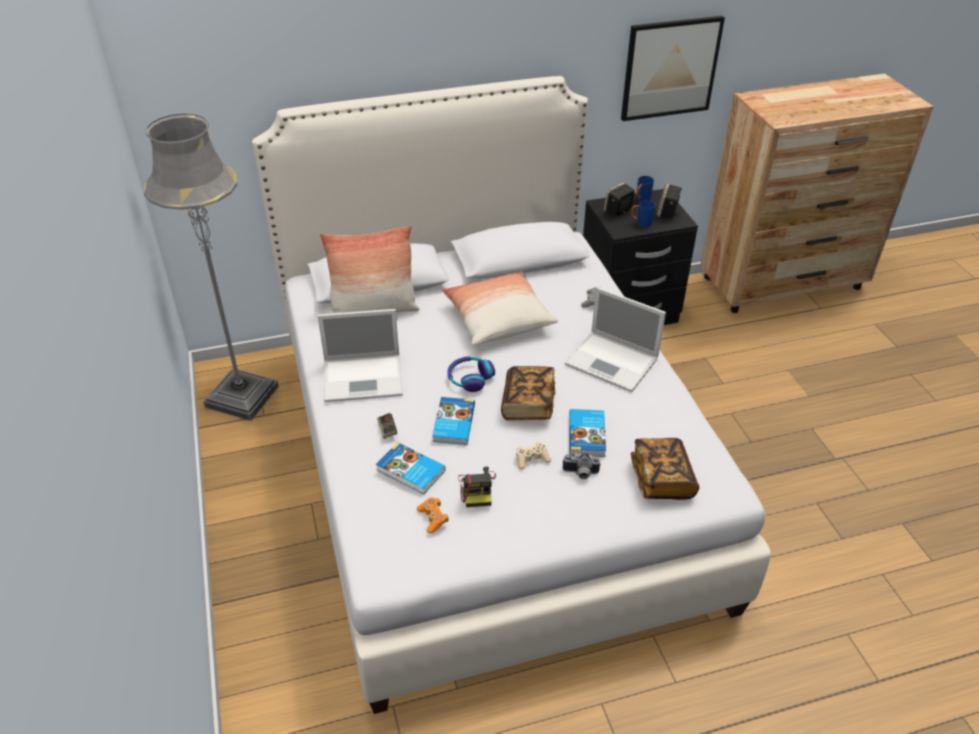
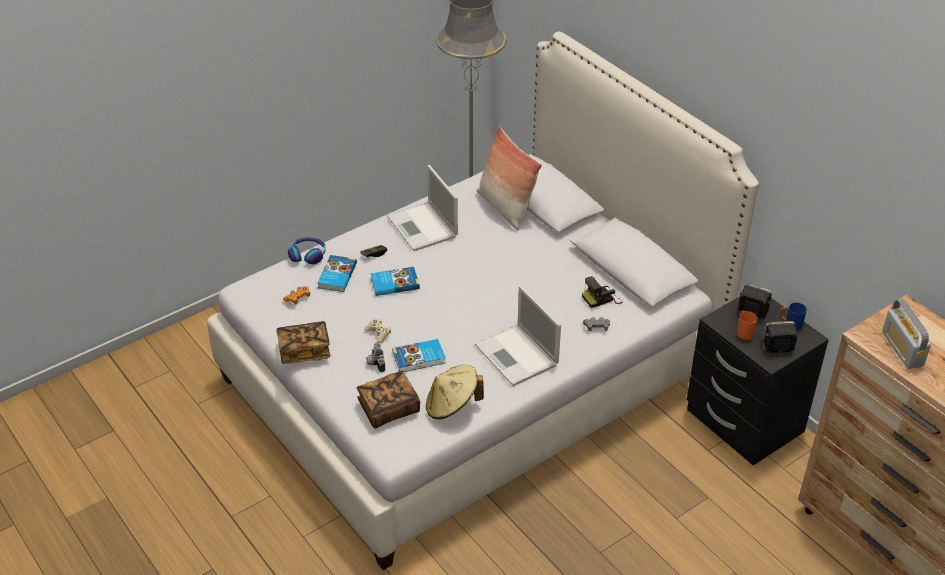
camera: 70 degrees right, 0 degrees up
pillow [442,271,558,345] -> none
headphones [447,356,495,392] -> headphones moved to [288,237,326,264]
camera [458,467,496,507] -> camera moved to [582,276,623,308]
book [501,366,556,421] -> book moved to [276,321,330,364]
laptop [565,287,666,392] -> laptop turned 45 degrees counterclockwise [475,286,561,386]
picture [621,16,725,121] -> none
blue mug [631,200,656,227] -> orange mug [737,310,758,340]
none -> beige hat [426,364,484,419]
none -> radio [882,299,931,369]

